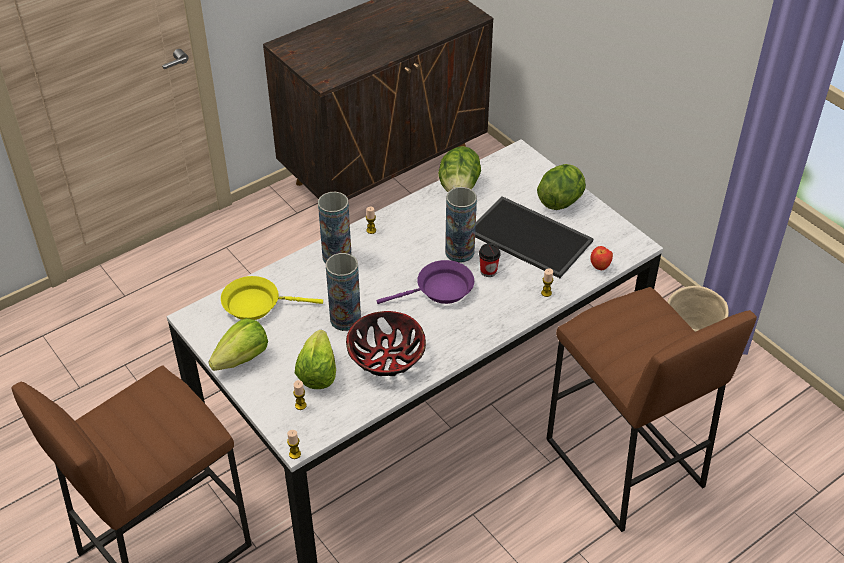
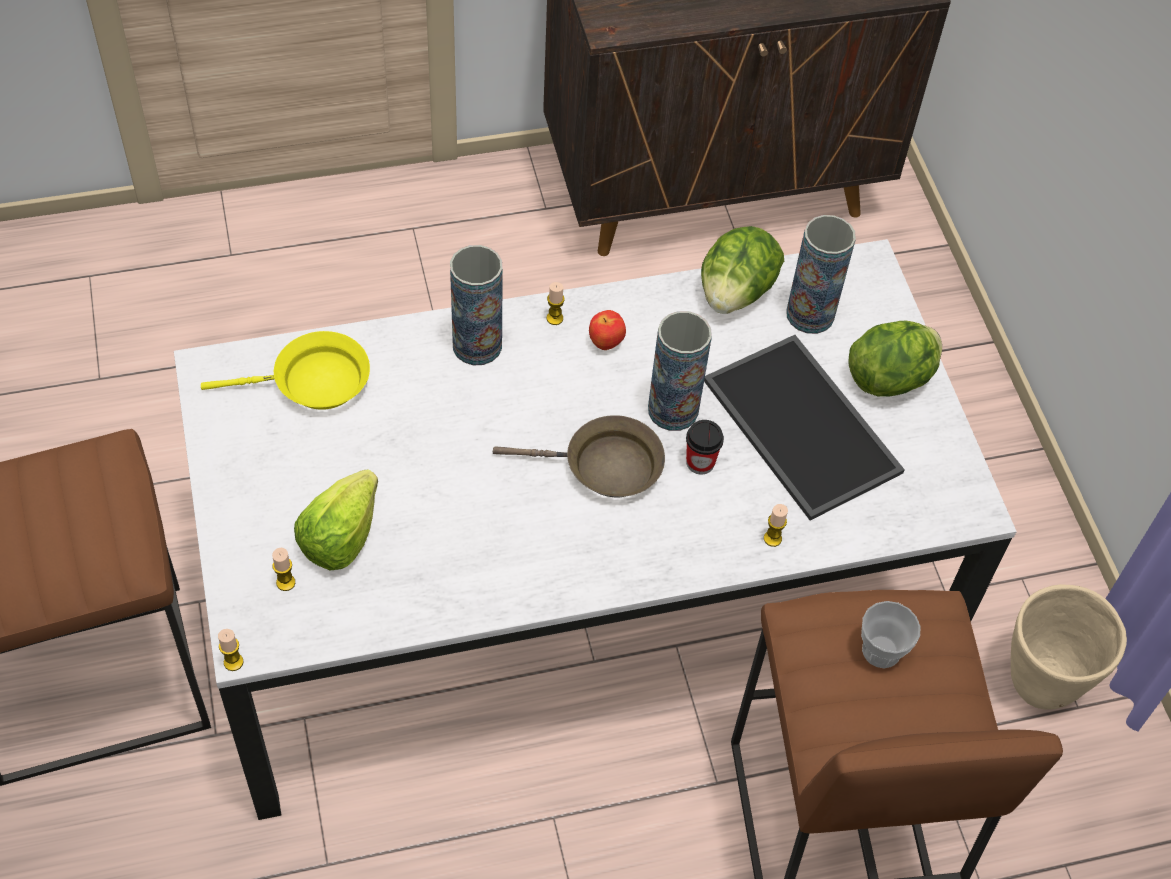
camera: 20 degrees right, 10 degrees up
lettuce [208,318,268,371] -> none
yellow frying pan [221,276,323,320] -> yellow frying pan turned 150 degrees clockwise [201,331,370,410]
vase [326,253,361,331] -> vase moved to [786,215,856,334]
bowl [346,311,426,376] -> none
purple frying pan [377,260,474,304] -> brown frying pan [493,415,665,497]
apple [590,246,613,270] -> apple moved to [589,310,626,350]
none -> cup [861,601,921,668]

